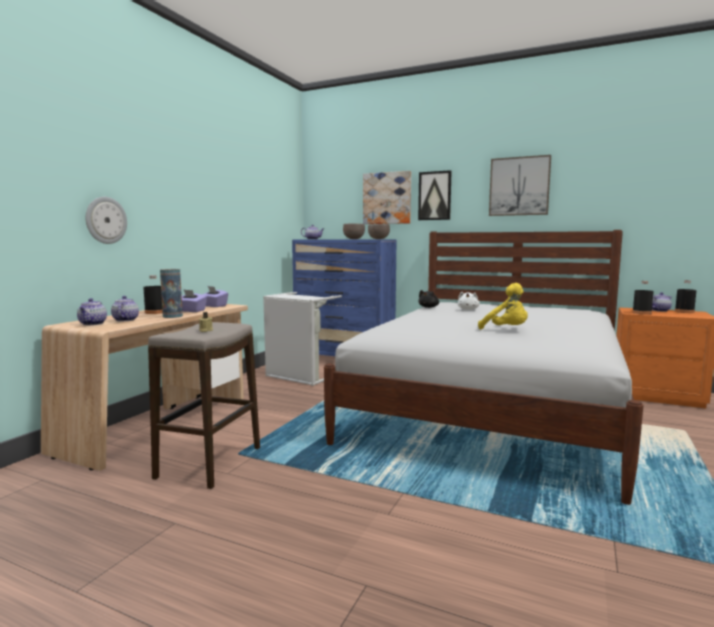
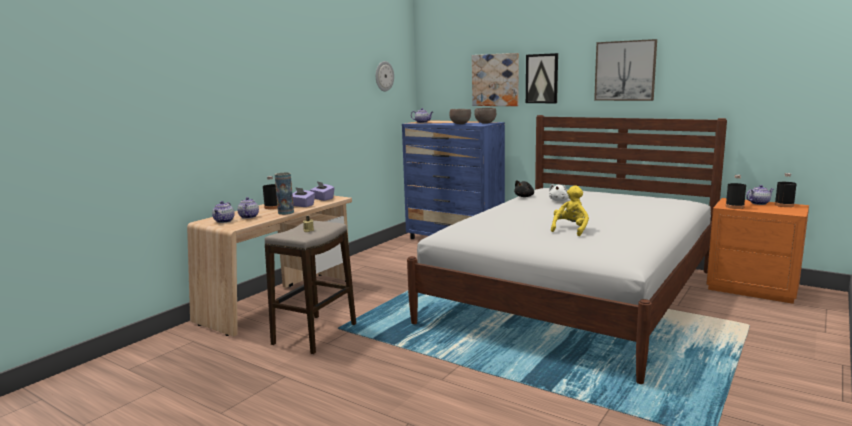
camera: 10 degrees right, 5 degrees up
wall clock [85,197,127,244] -> wall clock moved to [376,61,394,91]
grey laundry basket [263,292,342,386] -> none
yellow plush toy [478,283,528,330] -> yellow plush toy turned 120 degrees counterclockwise [551,185,589,236]

